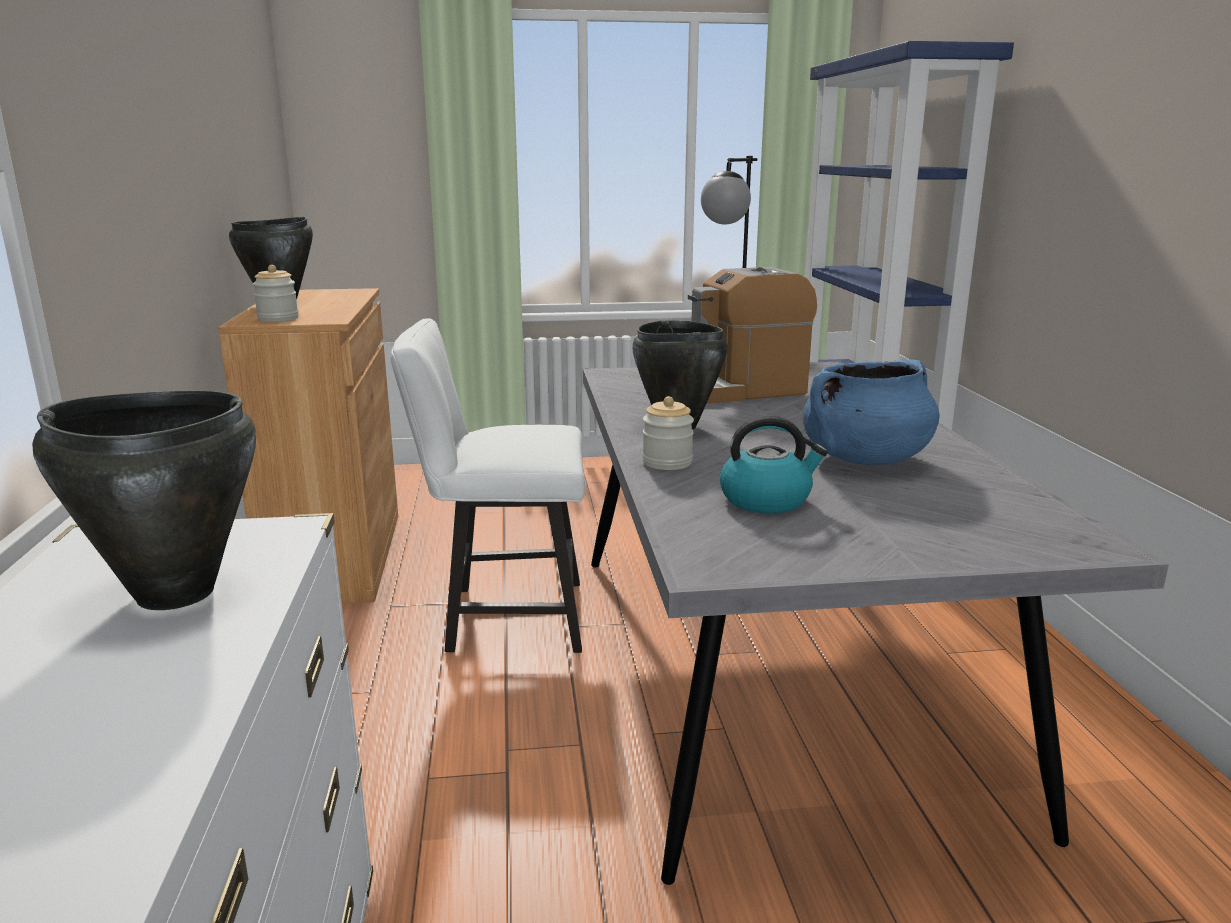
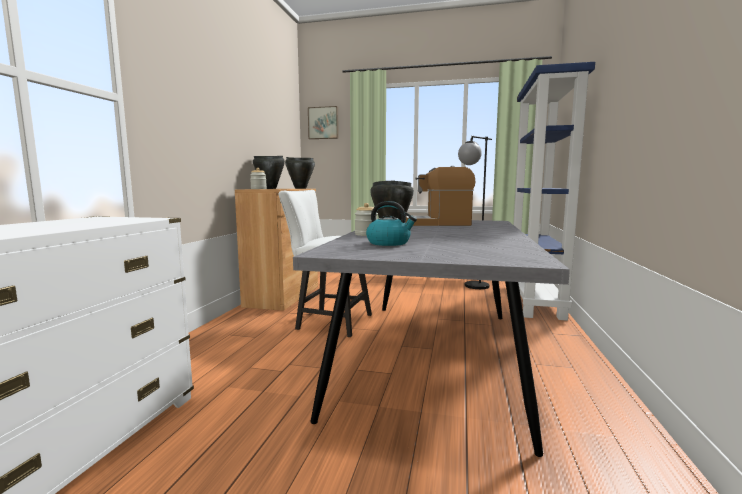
camera: 20 degrees right, 10 degrees down
black cooking pot [32,390,256,610] -> black cooking pot moved to [285,157,315,189]
blue cooking pot [803,360,940,465] -> none
none -> picture [308,106,339,139]

